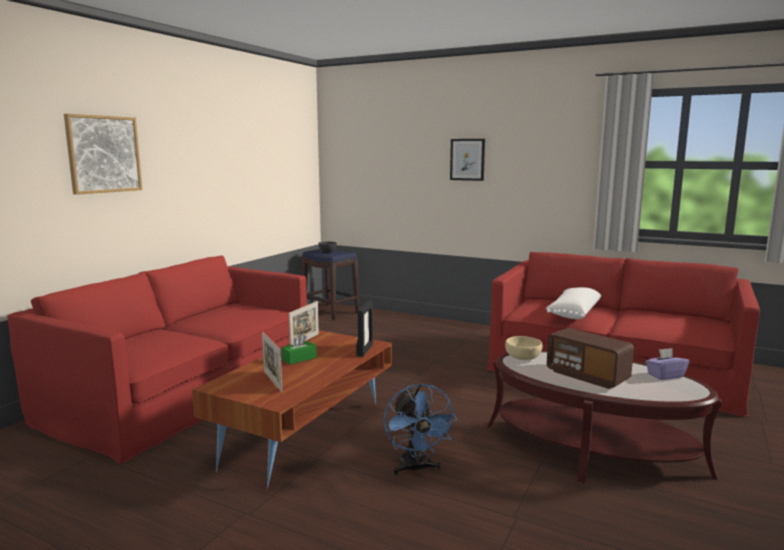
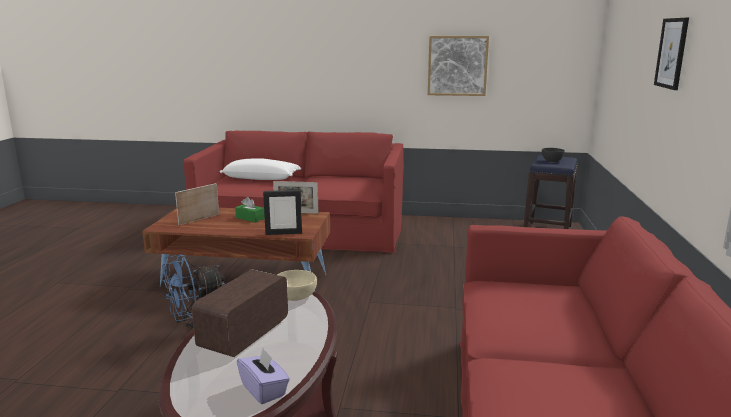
camera: 70 degrees right, 5 degrees up
picture [64,114,142,195] -> picture moved to [428,36,489,96]
white pillow [545,287,602,319] -> white pillow moved to [220,158,301,180]

